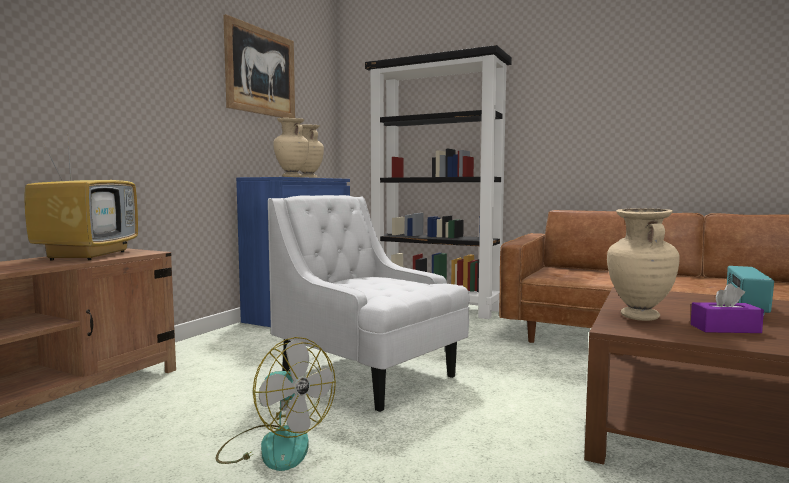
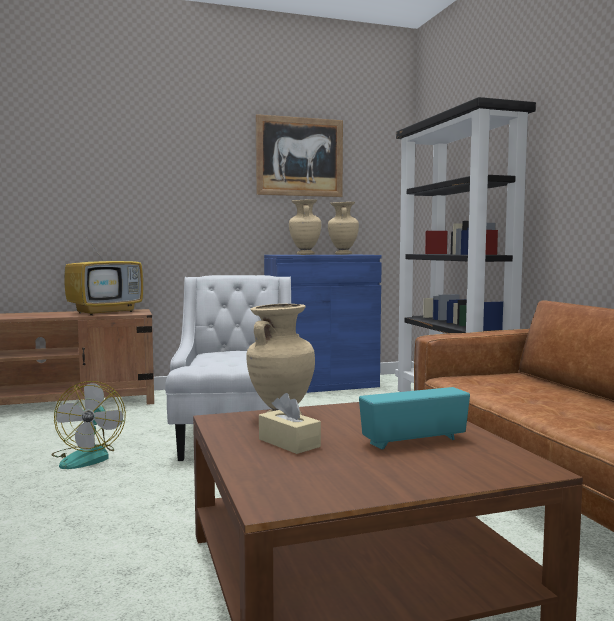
camera: 45 degrees right, 0 degrees up
purple tissue box [691,283,764,333] -> beige tissue box [259,393,321,454]

